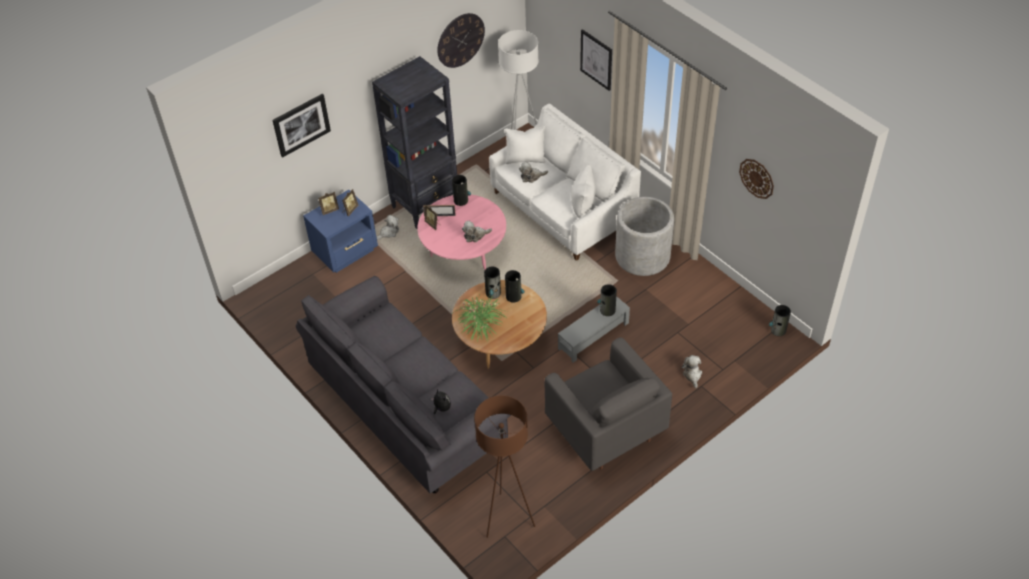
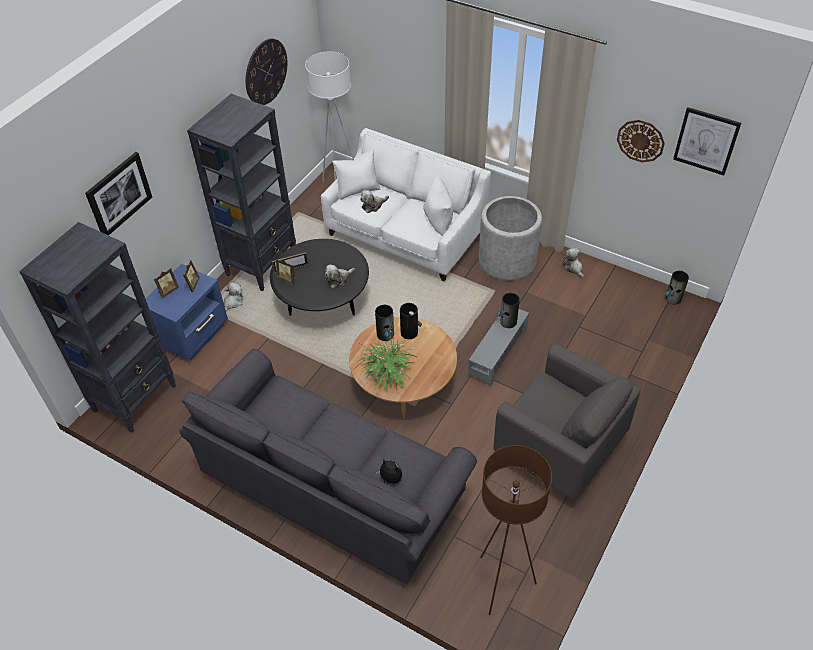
camera: 20 degrees left, 0 degrees up
pink coffee table [417,195,506,270] -> black coffee table [270,239,369,316]
vase [452,175,471,206] -> none
picture [580,29,612,91] -> picture moved to [673,107,741,176]
plush toy [682,355,702,388] -> plush toy moved to [563,248,584,278]
none -> black bookcase [19,222,176,433]

